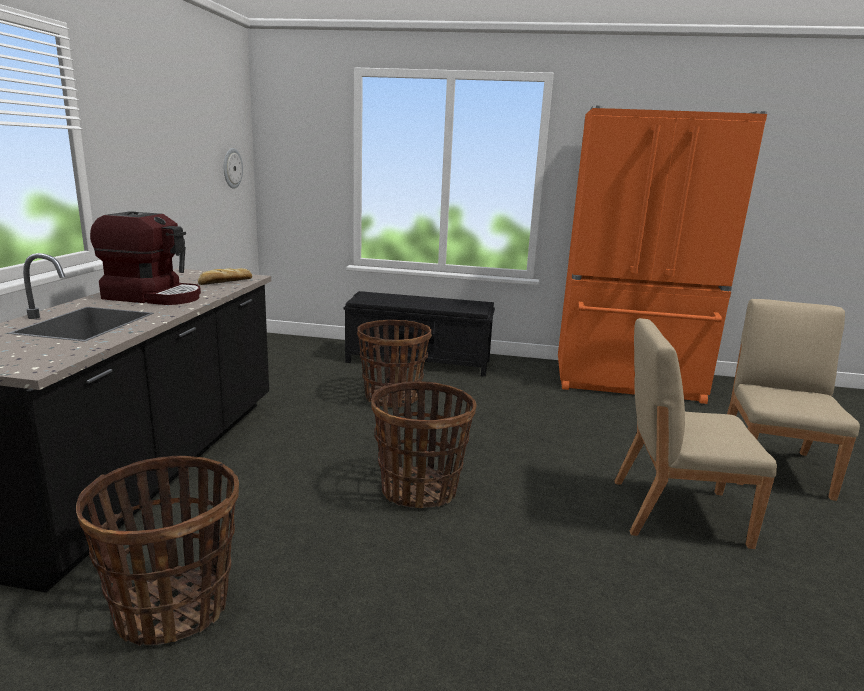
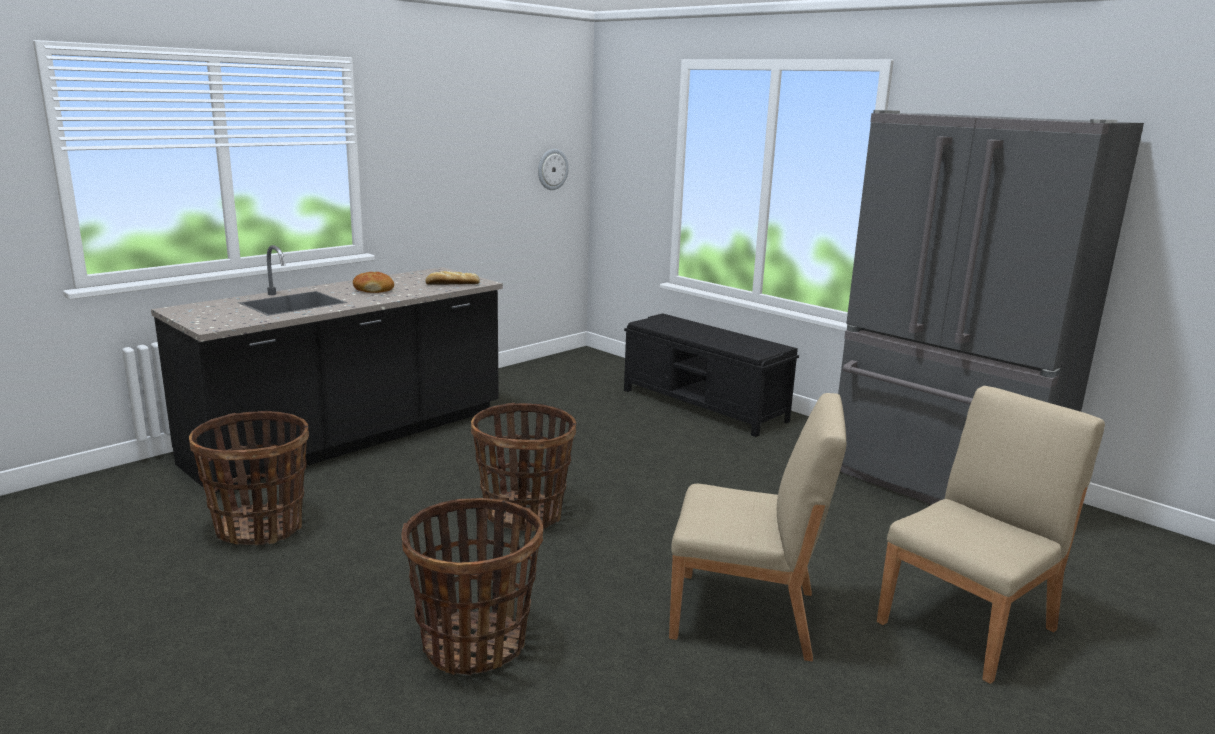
camera: 35 degrees right, 0 degrees up
coffee machine [90,211,201,305] -> bread [353,272,394,293]
basket [357,320,432,408] -> basket moved to [401,498,543,676]
orange fridge [558,106,767,404] -> grey fridge [838,110,1144,504]
beige chair [614,318,777,549] -> beige chair turned 150 degrees clockwise [669,393,846,661]

